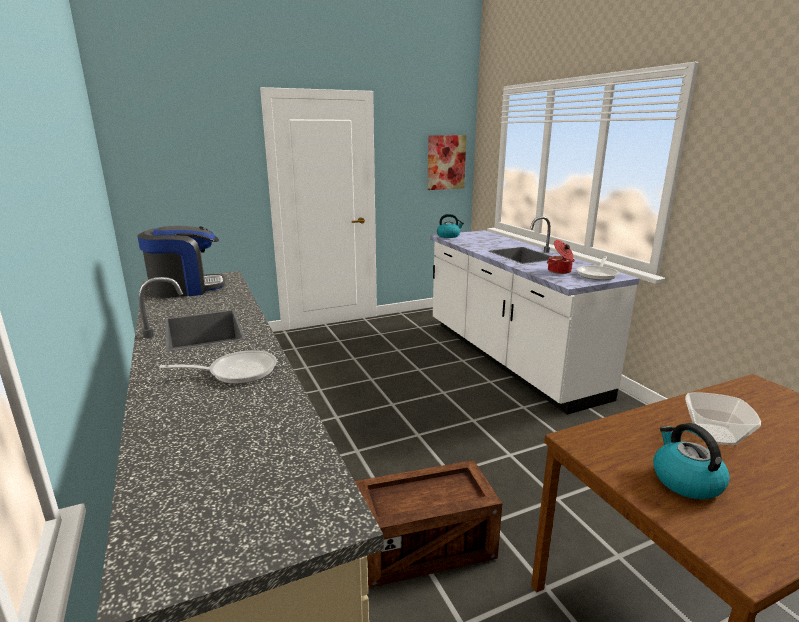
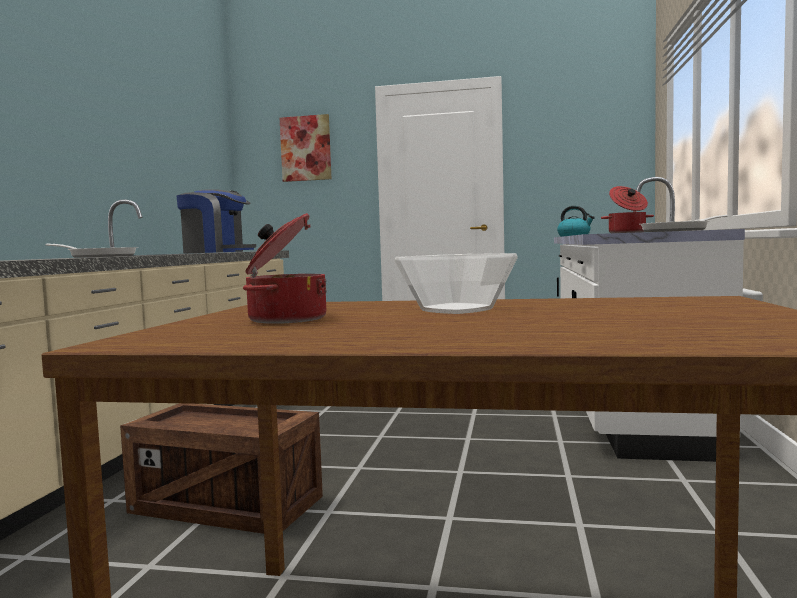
camera: 35 degrees right, 15 degrees down
picture [427,135,466,190] -> picture moved to [280,114,331,182]
kettle [653,423,730,500] -> cooking pot [243,213,327,324]

